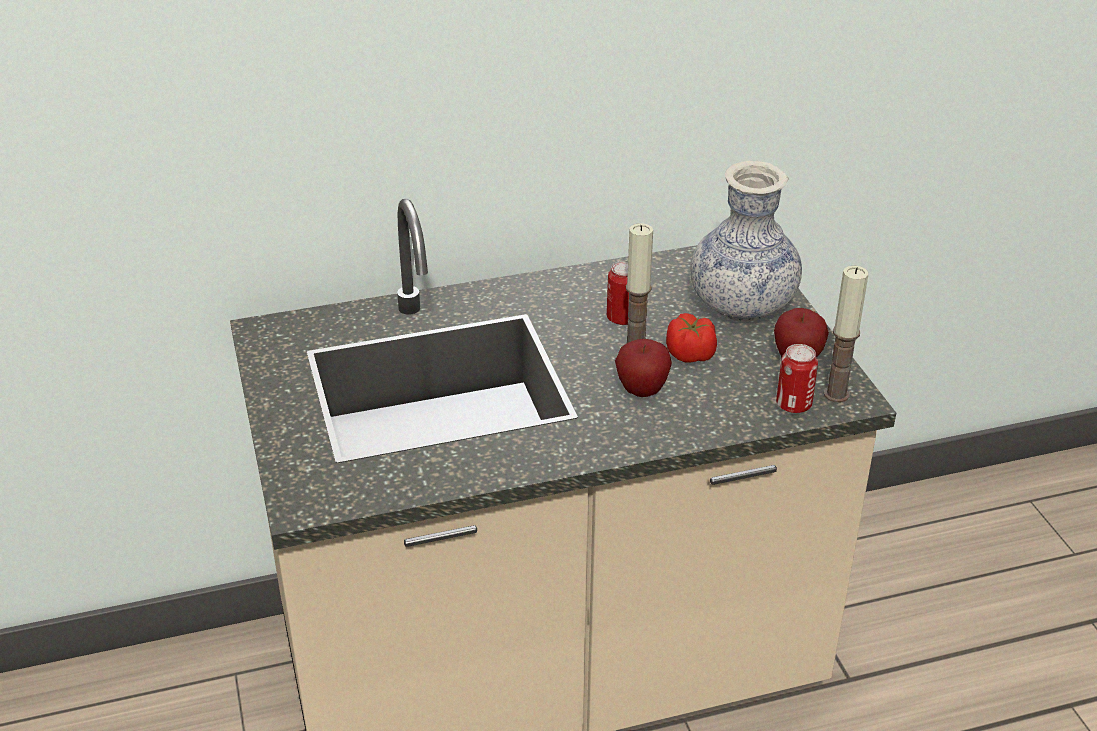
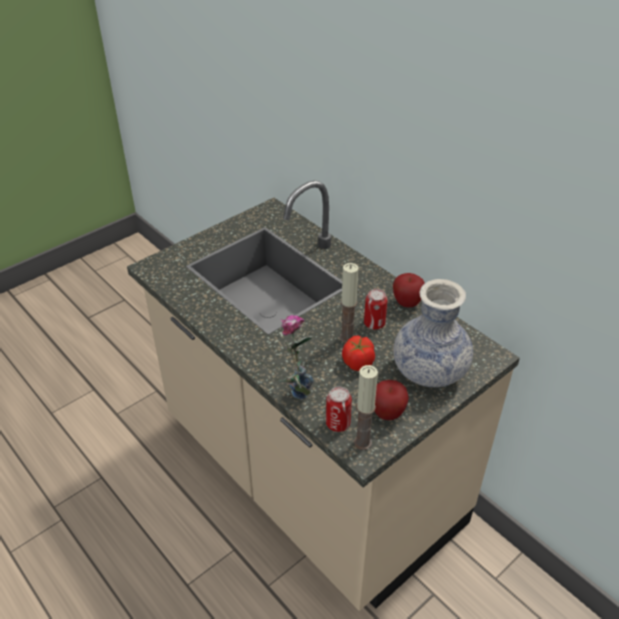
camera: 65 degrees right, 5 degrees up
apple [615,339,672,397] -> apple moved to [393,273,425,307]
none -> vase [279,315,314,399]

